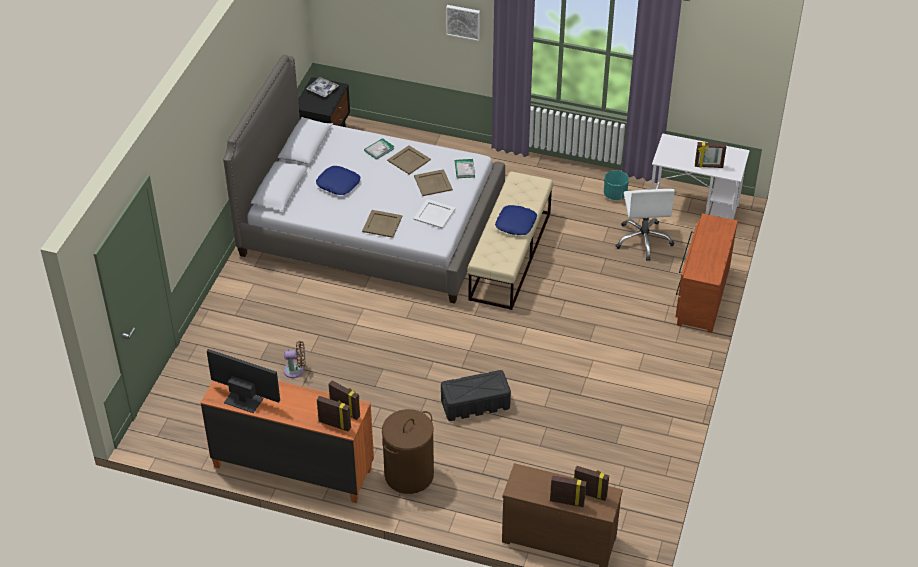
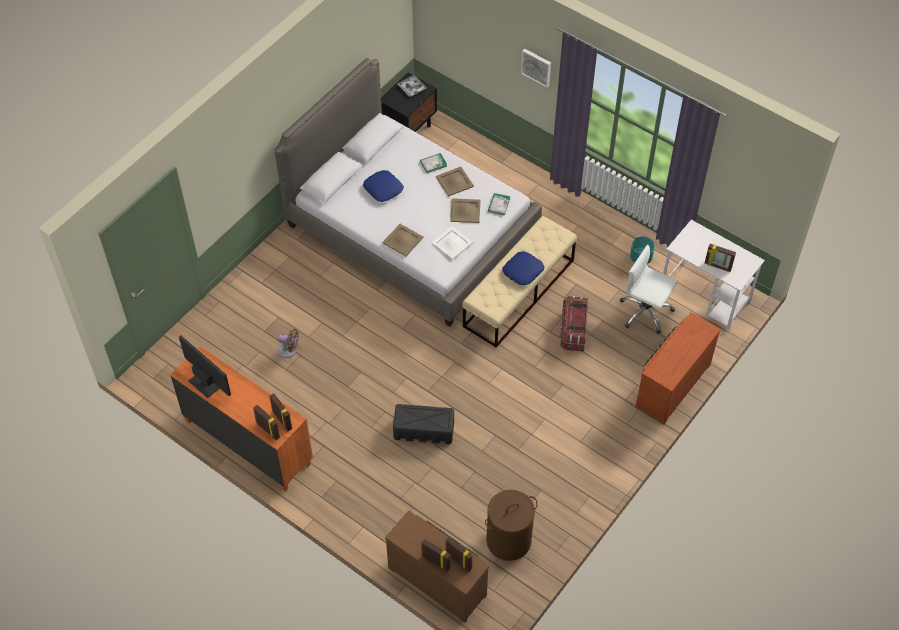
camera: 20 degrees right, 10 degrees up
brown laundry basket [382,409,434,494] -> brown laundry basket moved to [485,490,538,561]
white office chair [616,189,675,261] -> white office chair turned 105 degrees clockwise [620,245,678,334]
none -> storage box [560,296,588,351]

